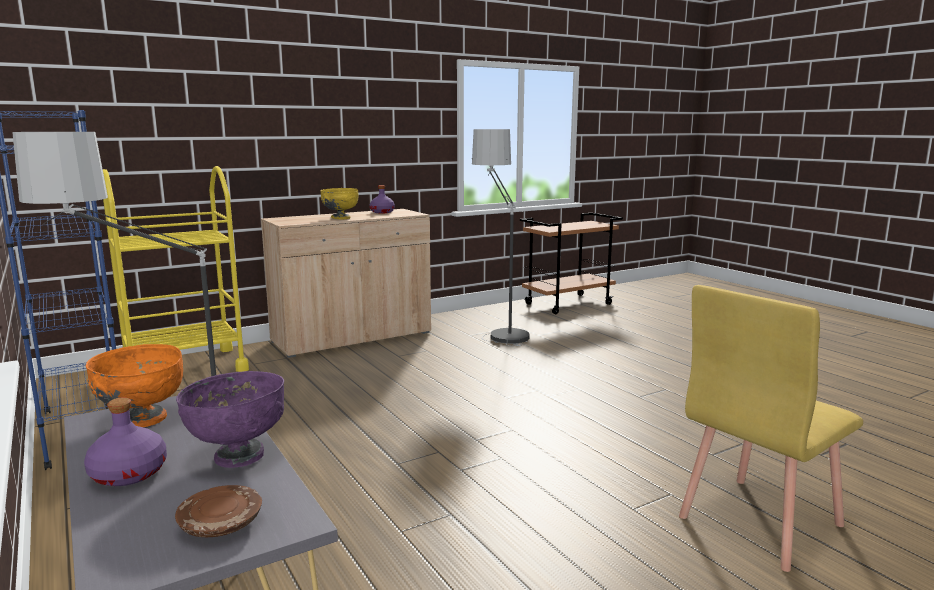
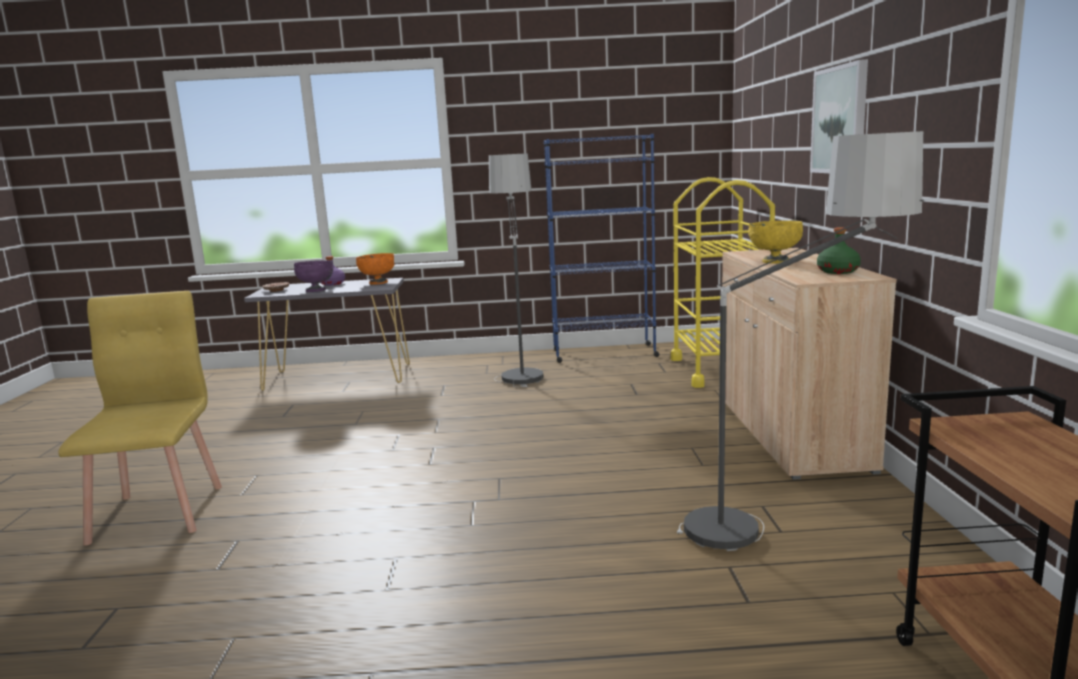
camera: 120 degrees right, 0 degrees up
purple bottle [370,185,395,213] -> green bottle [817,227,861,274]
none -> picture [810,59,868,173]

